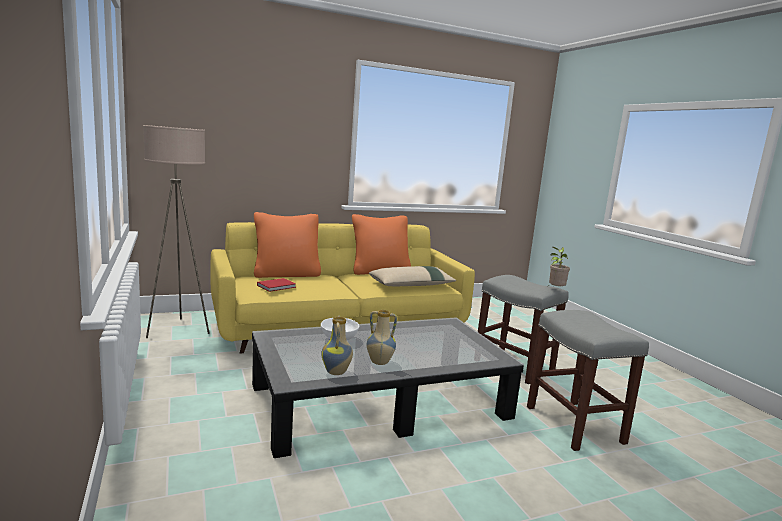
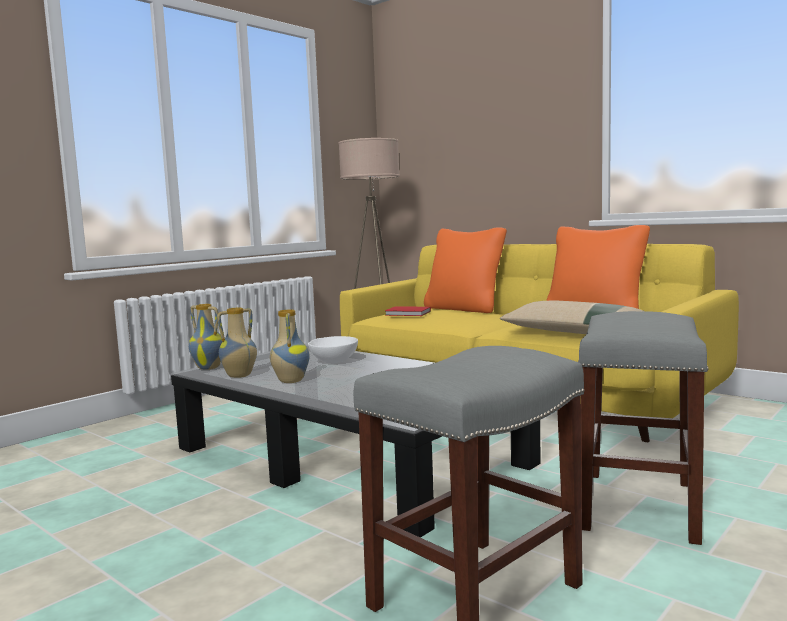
camera: 65 degrees right, 5 degrees down
potted plant [548,247,570,286] -> none
none -> vase [189,304,222,370]

